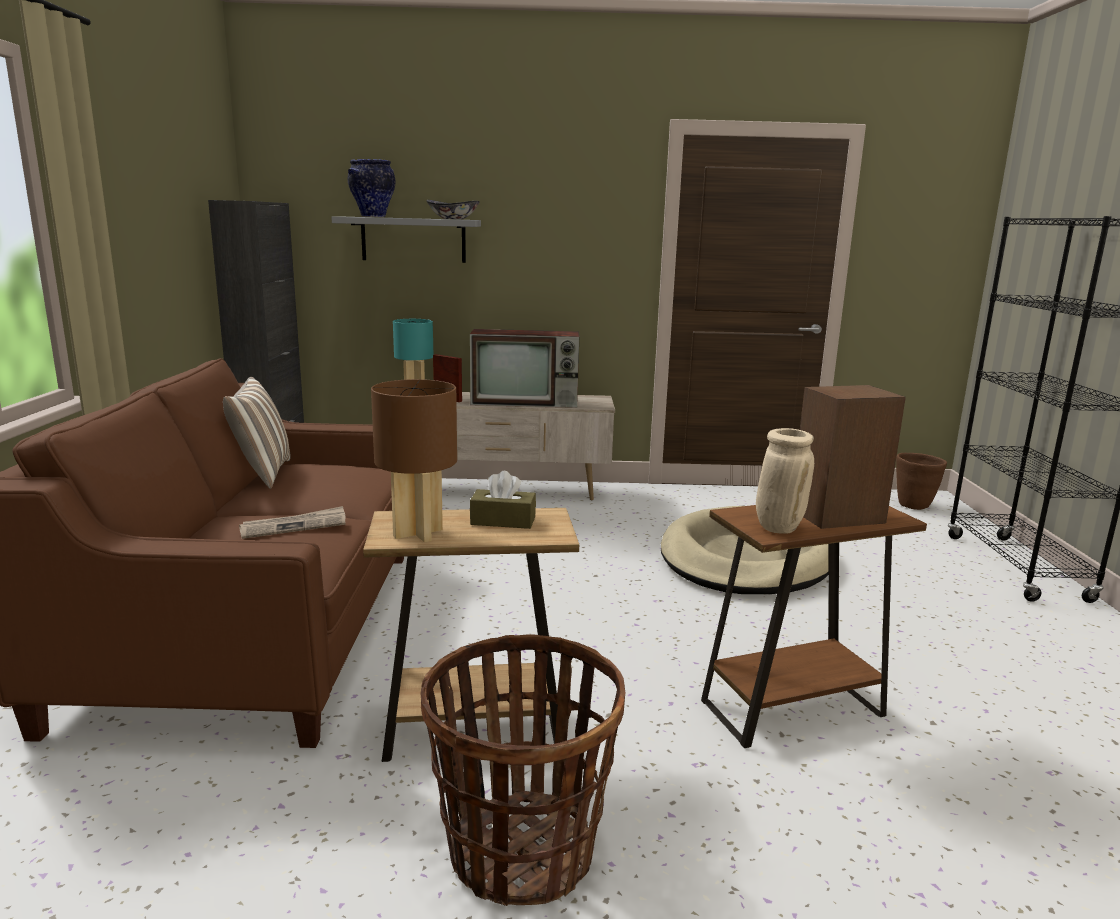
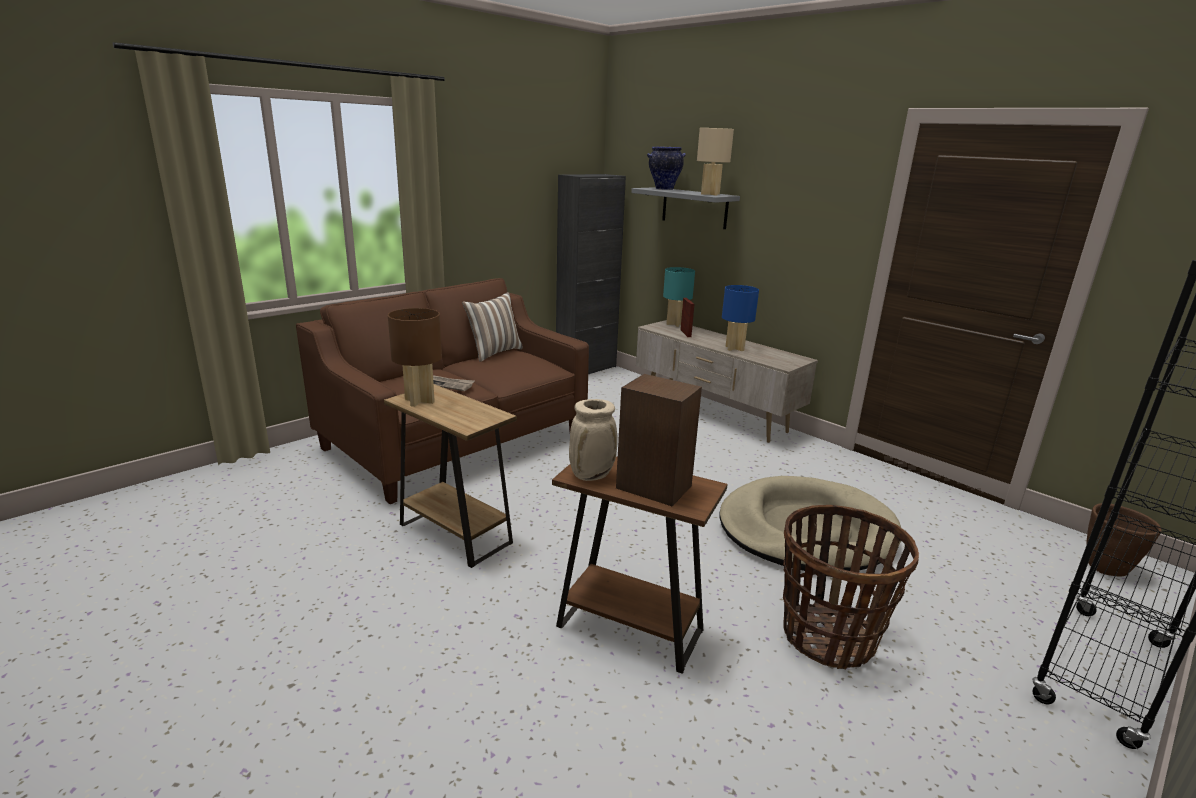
camera: 45 degrees right, 5 degrees up
basket [420,634,625,906] -> basket moved to [783,505,919,669]
bowl [426,200,480,219] -> beige table lamp [697,128,734,196]
television [470,329,579,408] -> blue table lamp [722,285,759,351]
brown tissue box [470,471,536,529] -> none

